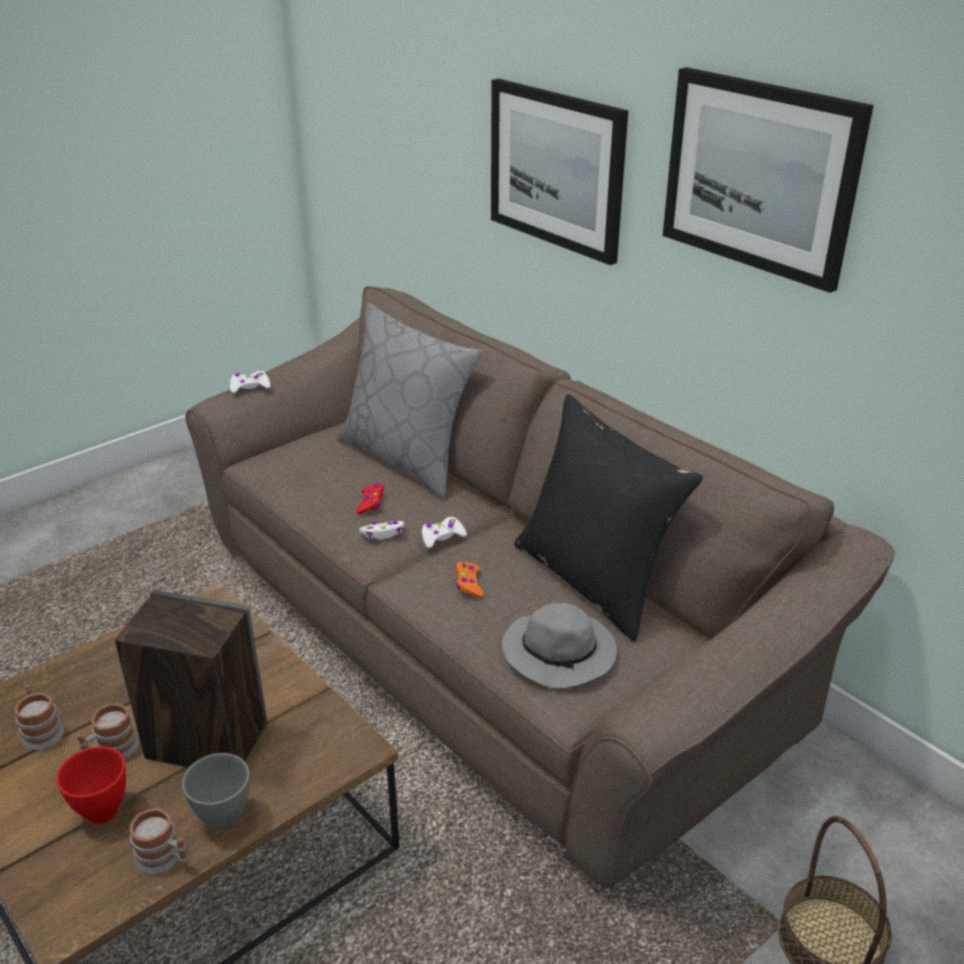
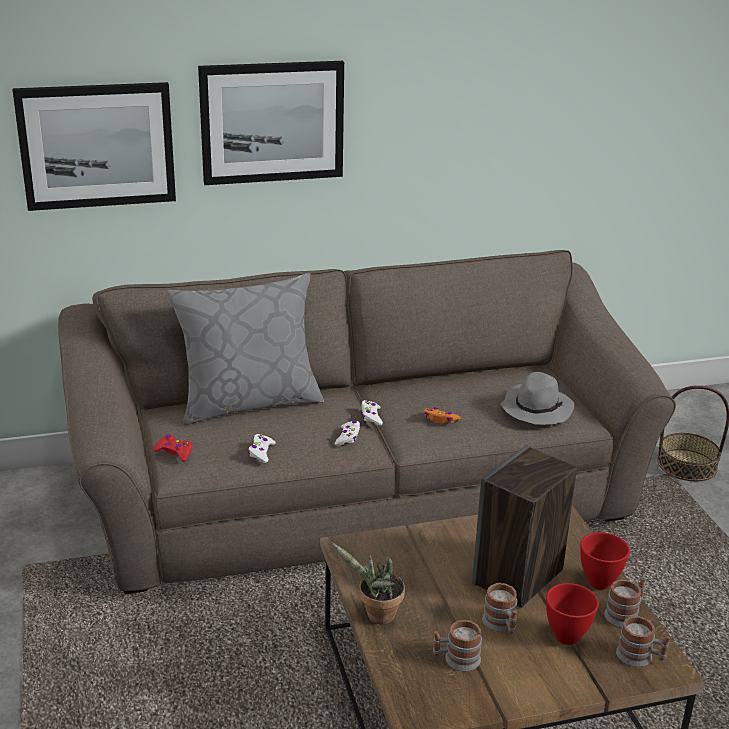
camera: 65 degrees left, 5 degrees down
grey bowl [182,753,250,831] -> red bowl [580,532,630,590]
white game controller [230,371,270,393] -> white game controller moved to [248,434,276,463]
red game controller [356,483,384,514] -> red game controller moved to [153,434,193,461]
black pillow [514,394,703,642] -> none
picture [663,67,874,293] -> picture moved to [13,82,176,211]
none -> potted plant [331,542,405,625]
none -> mug [616,616,670,667]

